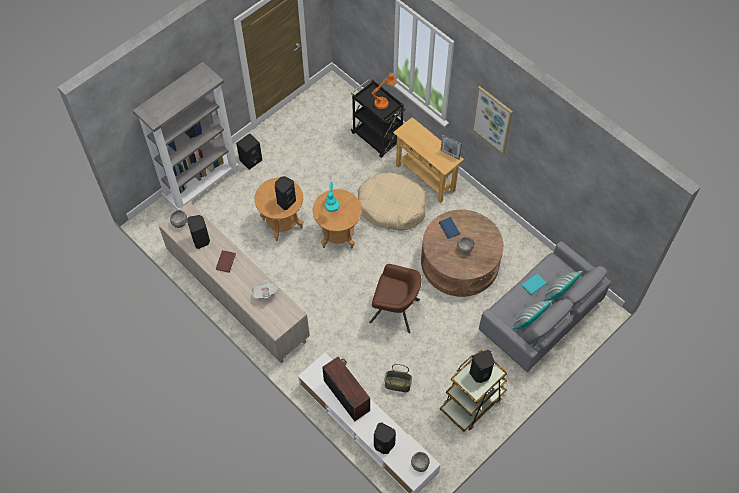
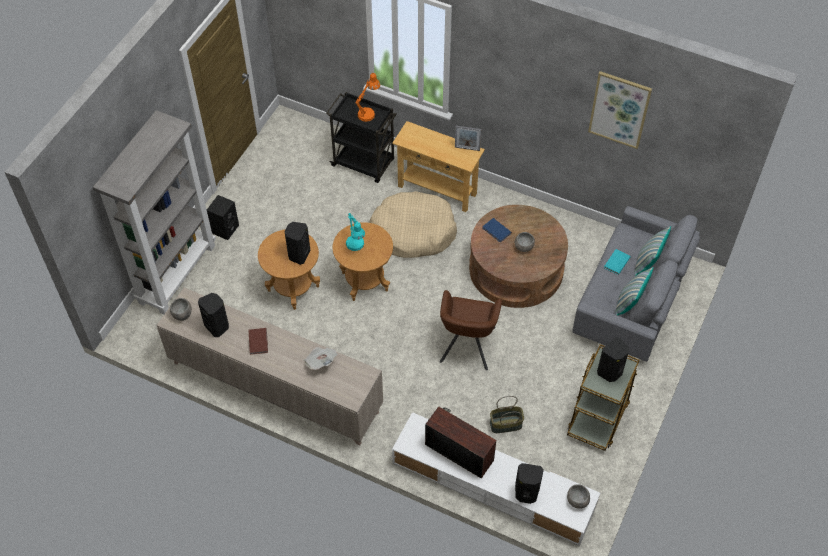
camera: 20 degrees left, 5 degrees down
brown armchair [369,264,422,333] -> brown armchair turned 105 degrees clockwise [440,290,502,370]
picture [472,86,513,154] -> picture moved to [588,71,652,149]

